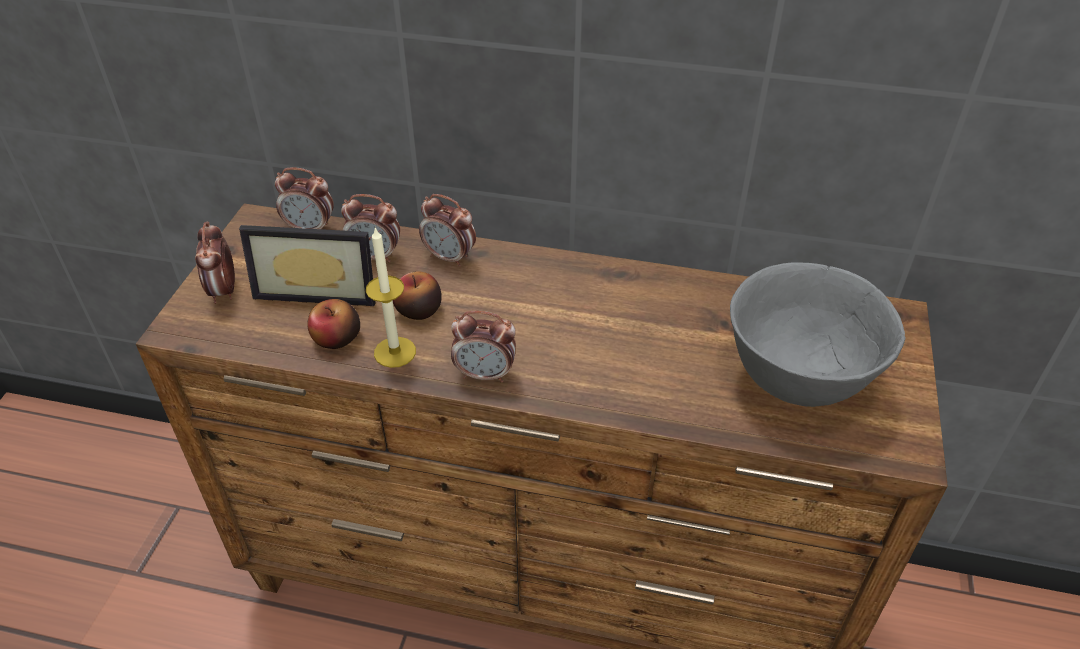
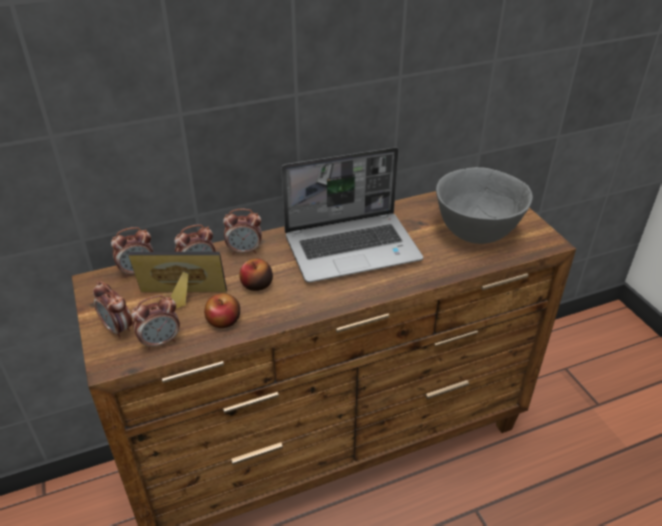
camera: 35 degrees left, 5 degrees down
picture frame [239,225,375,306] -> picture frame turned 150 degrees counterclockwise [128,252,227,308]
candle [366,226,416,368] -> none
alarm clock [451,311,516,383] -> alarm clock moved to [131,295,180,351]
none -> laptop [281,147,423,283]

